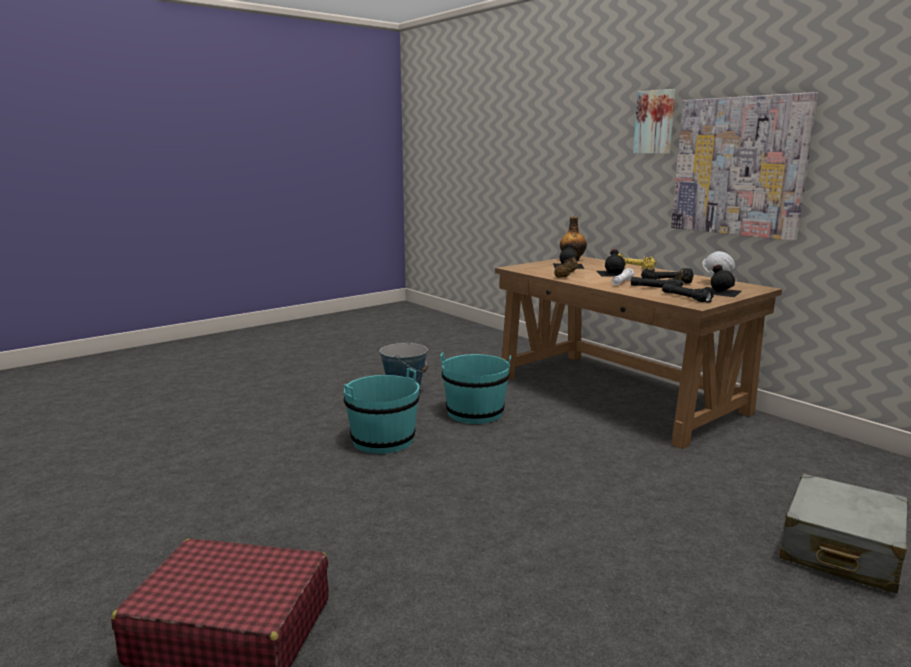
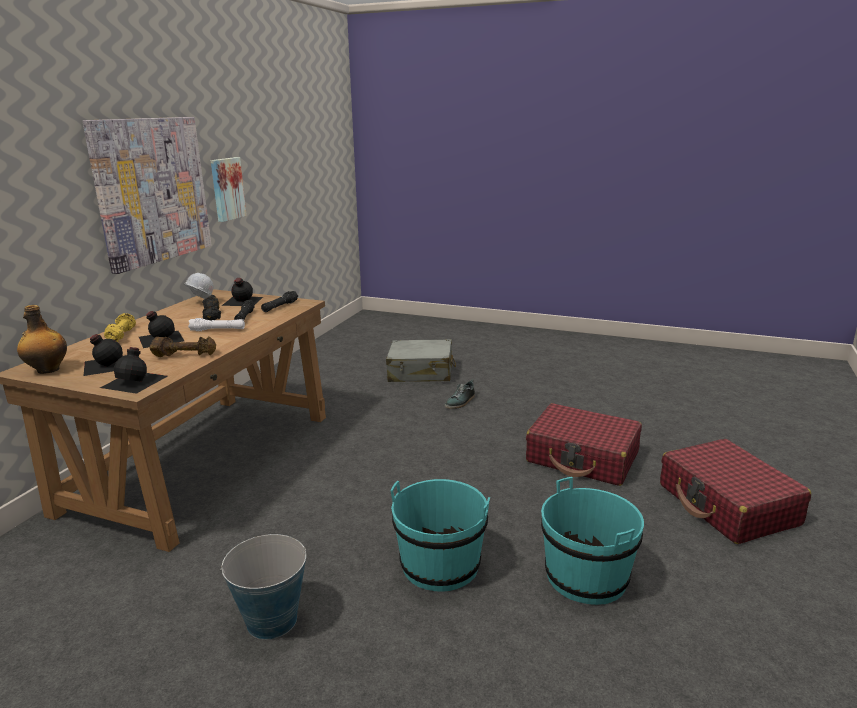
camera: 120 degrees left, 5 degrees up
turquoise bucket [440,352,511,424] -> turquoise bucket moved to [541,477,644,605]
picture [633,89,676,154] -> picture moved to [211,157,247,222]
none -> black bottle [100,347,168,394]
none -> shoe [445,379,475,409]
none -> red suitcase [526,403,642,486]

